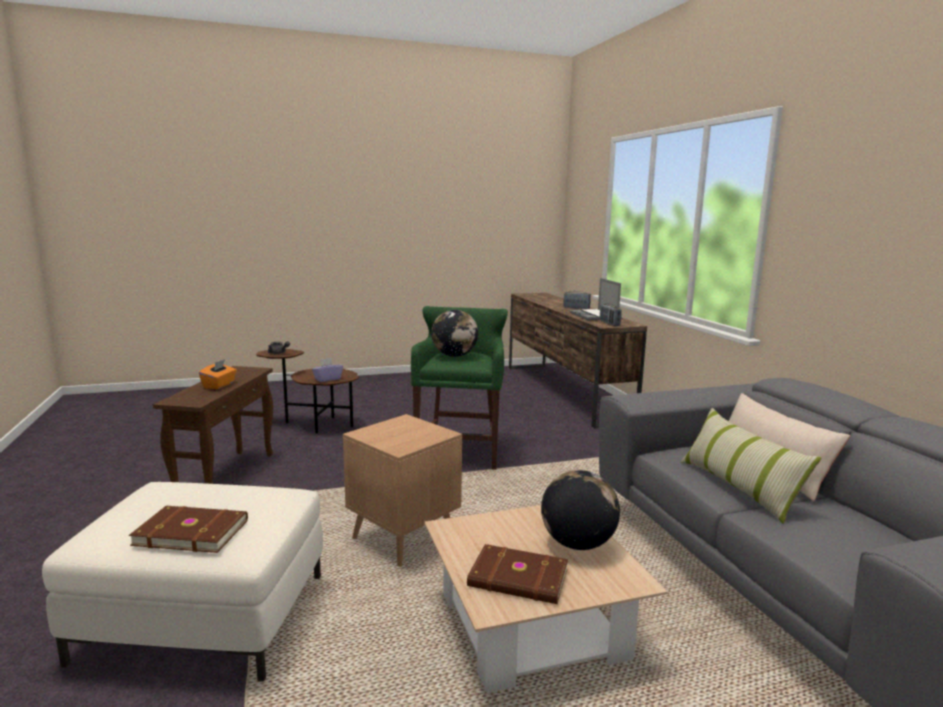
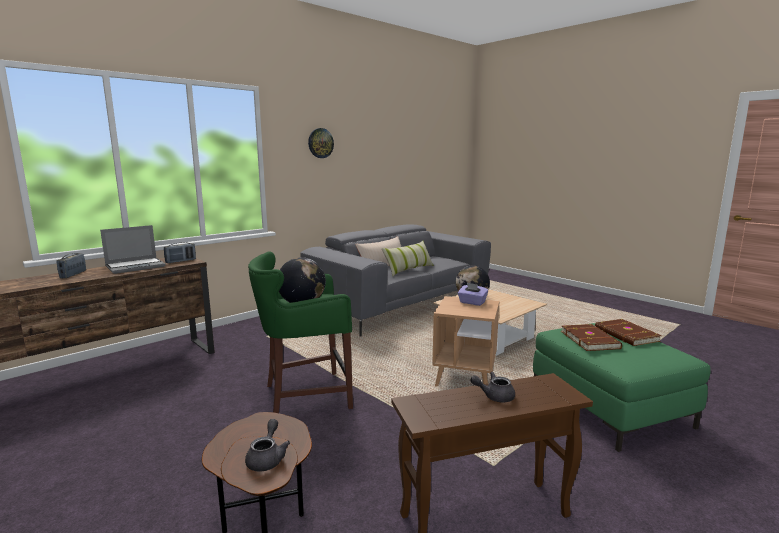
camera: 115 degrees left, 0 degrees up
white ottoman [42,482,323,682] -> green ottoman [533,323,711,452]
orange tissue box [199,359,237,389] -> grey teapot [470,372,515,402]
purple tissue box [312,358,343,382] -> purple tissue box moved to [458,283,488,306]
brown book [467,544,568,604] -> brown book moved to [561,324,622,351]
none -> wall clock [308,128,334,158]

